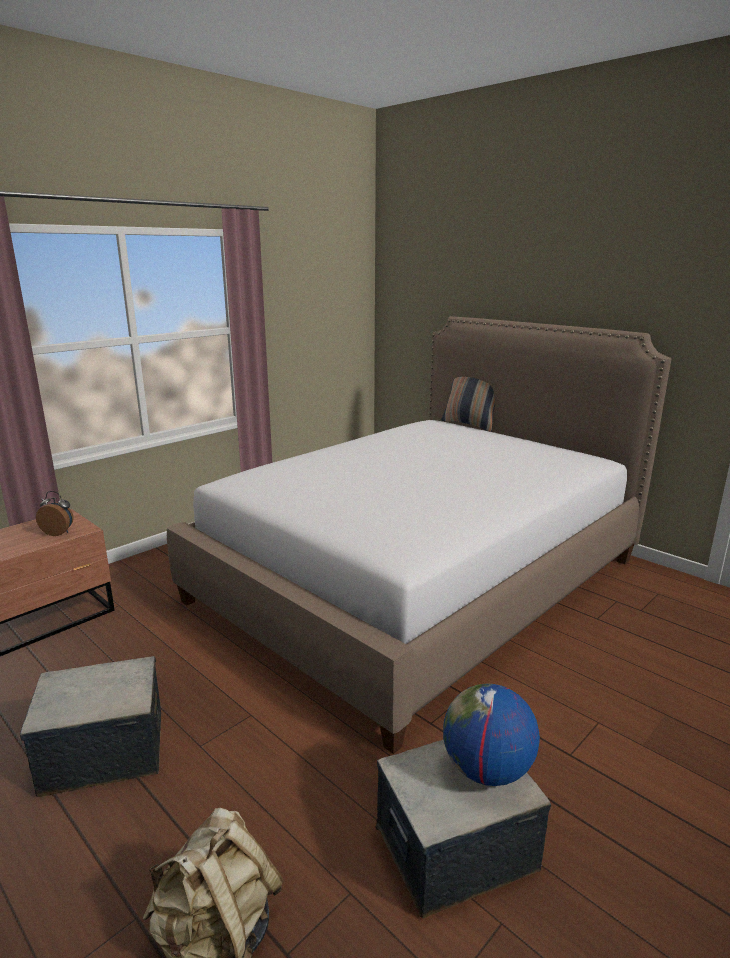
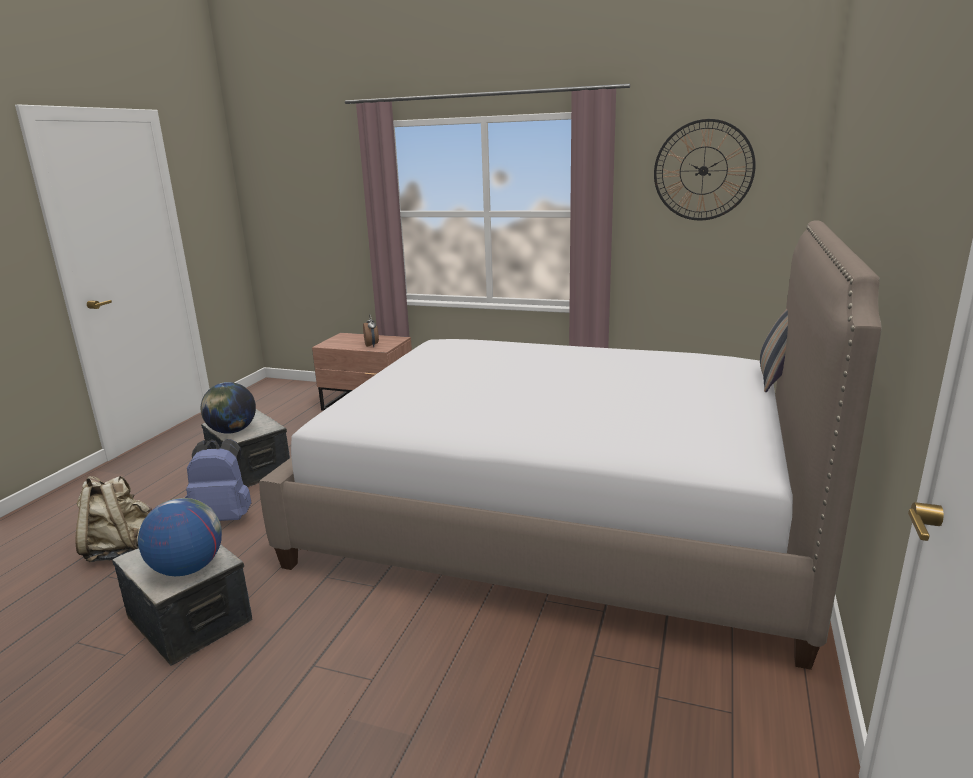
camera: 65 degrees right, 0 degrees up
none -> blue backpack [185,439,252,521]
none -> globe [201,382,256,434]
none -> wall clock [654,119,756,221]

